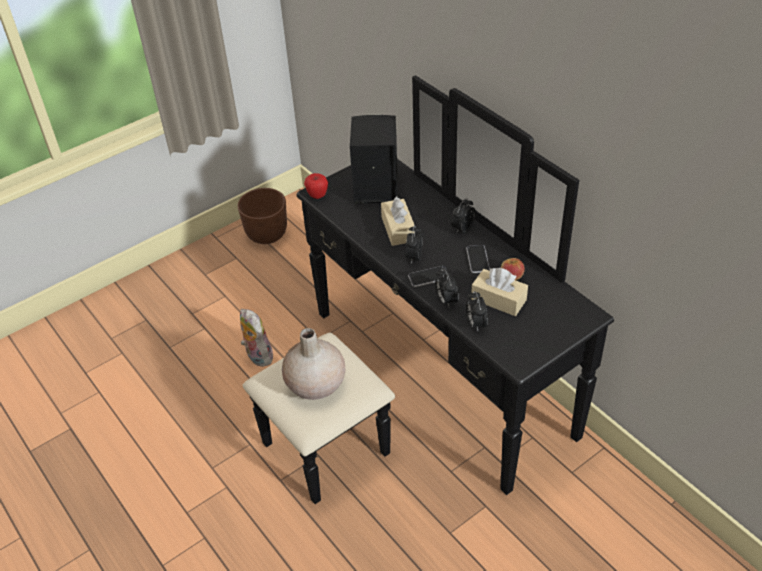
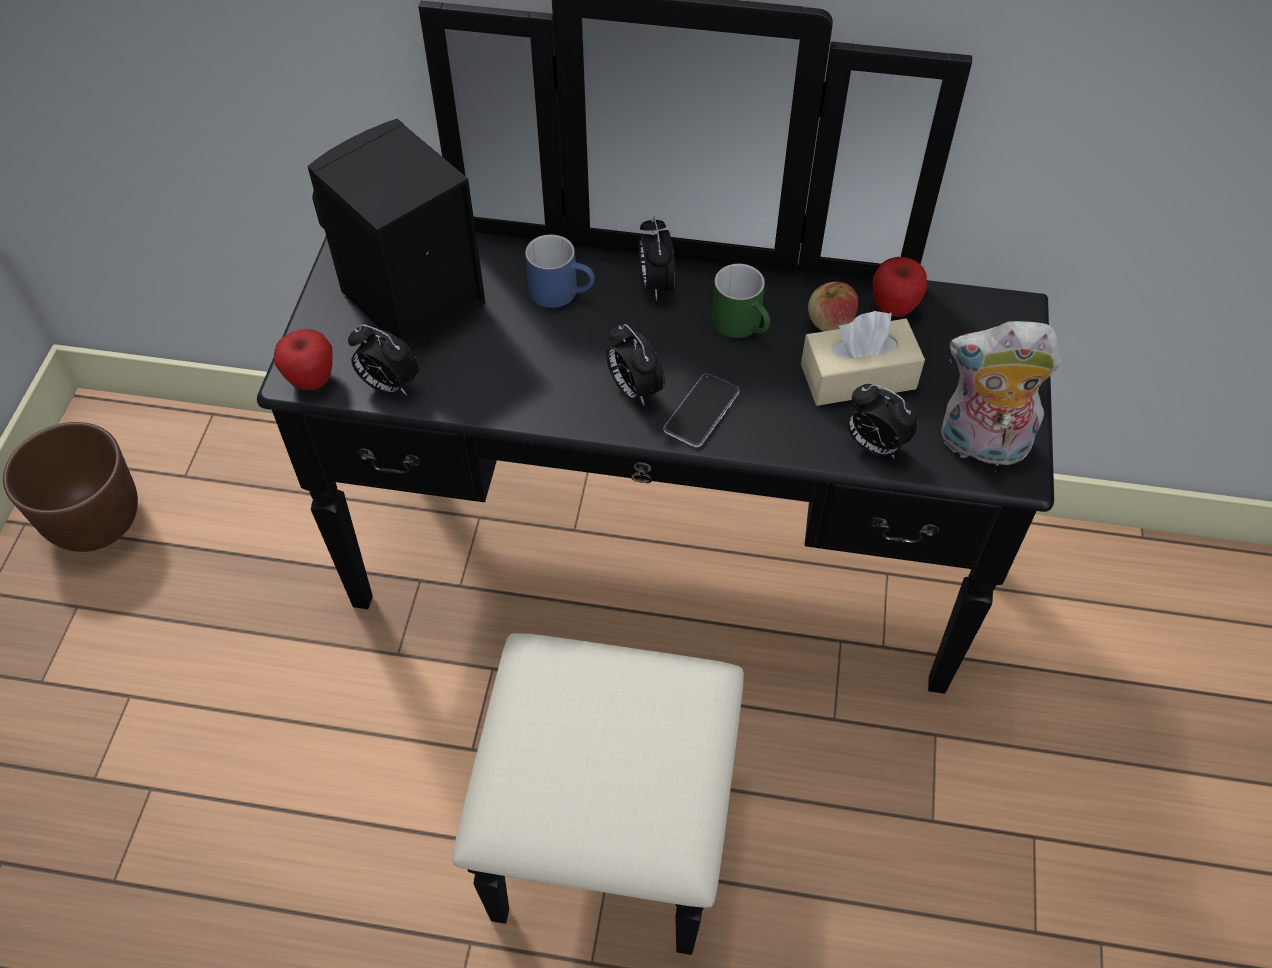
camera: 45 degrees left, 10 degrees up
plush toy [240,309,273,367] -> plush toy moved to [941,321,1061,472]
beige vase [282,328,346,400] -> none
beige tissue box [381,197,415,246] -> none
alarm clock [435,268,459,306] -> alarm clock moved to [348,324,420,396]
phone [466,245,490,273] -> green mug [712,264,770,338]
none -> blue mug [525,234,595,308]
none -> apple [873,257,927,317]

